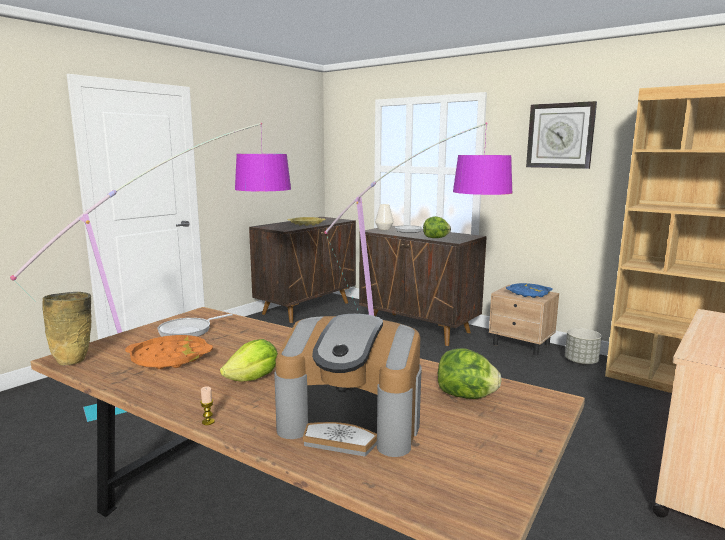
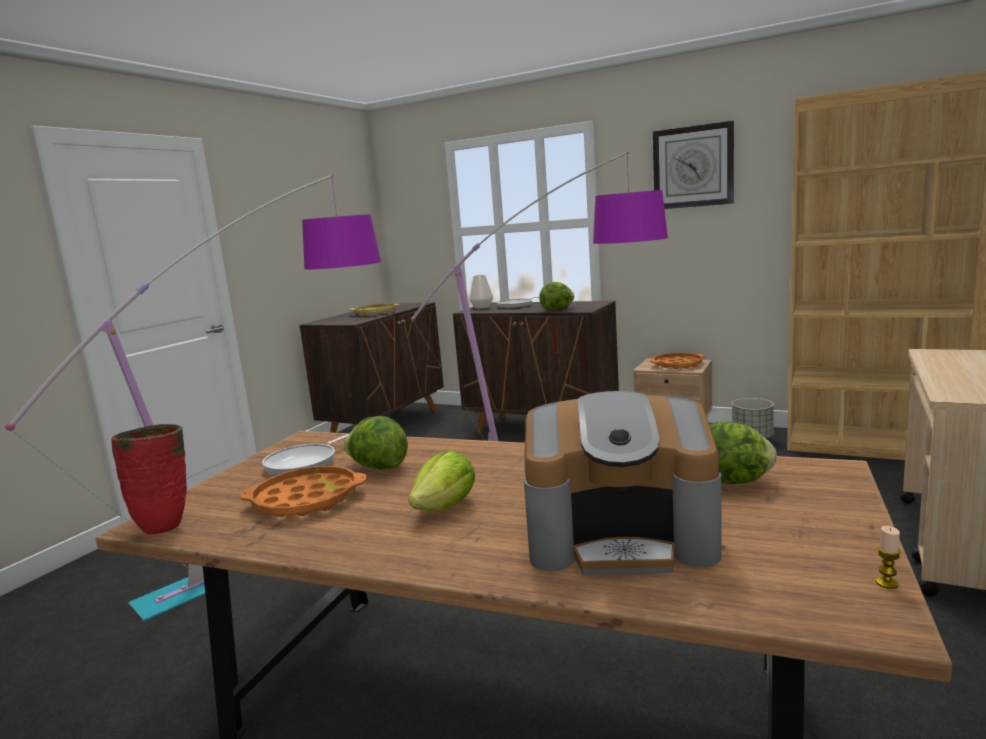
camera: 10 degrees left, 0 degrees up
beige vase [42,292,92,365] -> red vase [111,424,187,535]
candle [200,386,215,425] -> candle moved to [876,526,901,589]
blue tray [506,283,553,298] -> orange tray [650,353,705,369]
none -> lettuce [343,416,408,469]

